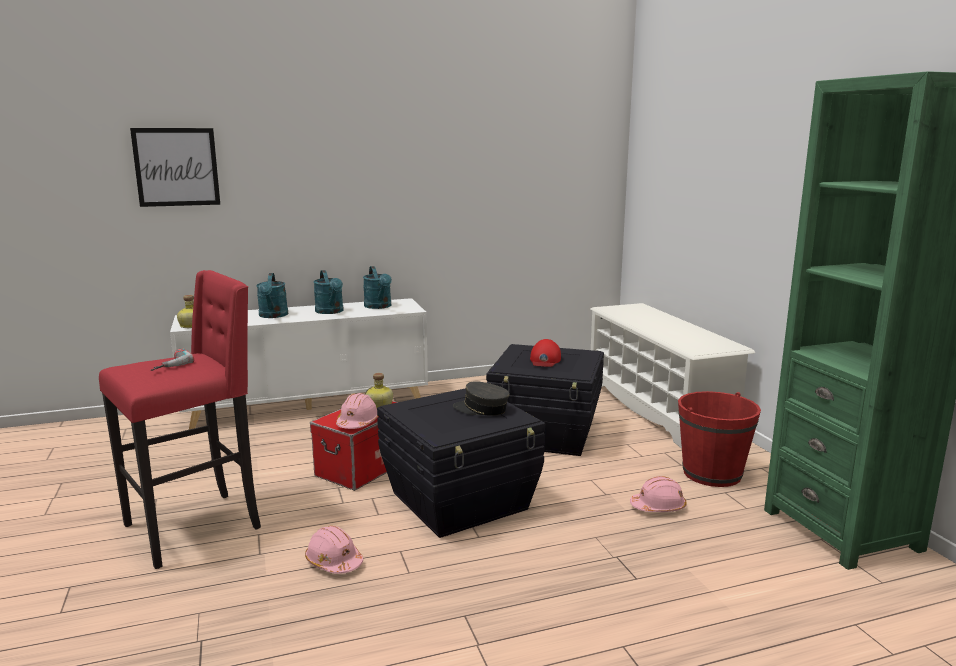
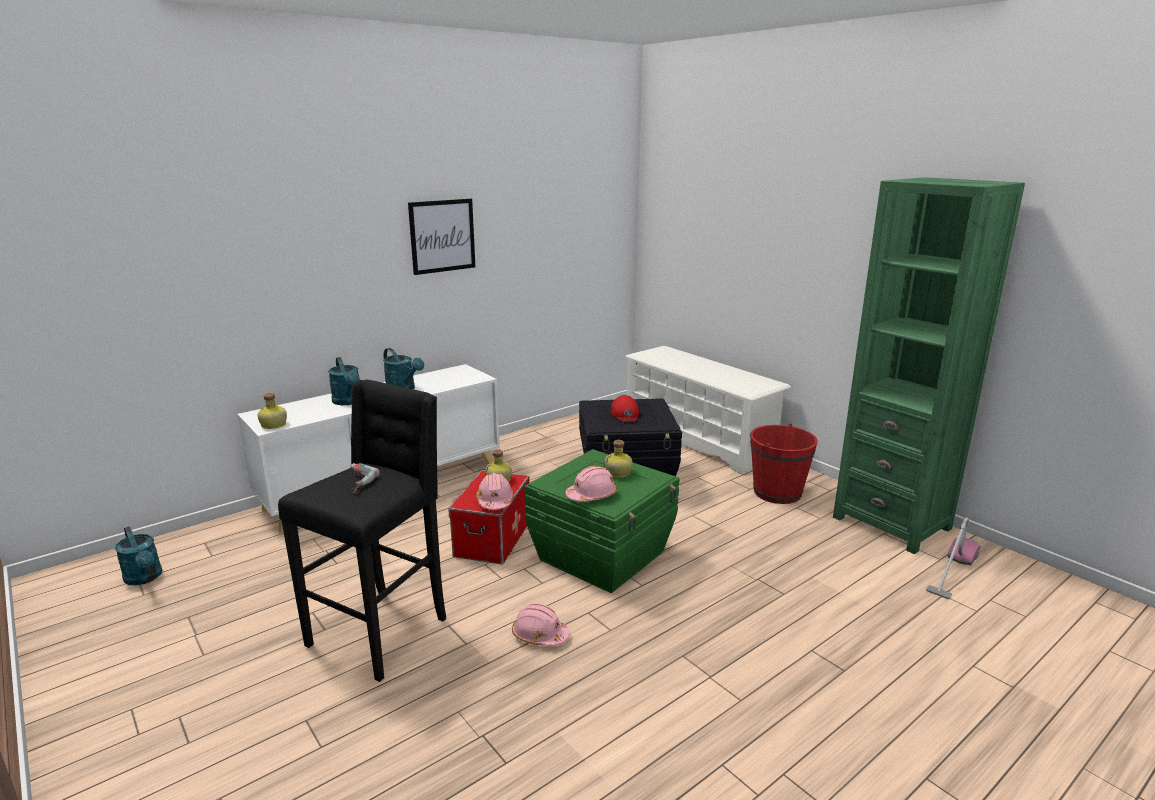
camera: 20 degrees left, 5 degrees up
red stool [99,270,261,569] -> black stool [278,380,446,682]
picture [130,128,220,207] -> picture moved to [408,199,475,275]
turquoise watering can [363,266,392,309] -> turquoise watering can moved to [115,526,162,585]
black storage box [377,388,545,538] -> green storage box [524,449,680,593]
grey cap [453,381,510,416] -> bottle [604,440,633,478]
pink hard hat [630,476,687,512] -> pink hard hat moved to [565,466,617,502]
none -> vacuum cleaner [926,518,980,599]

